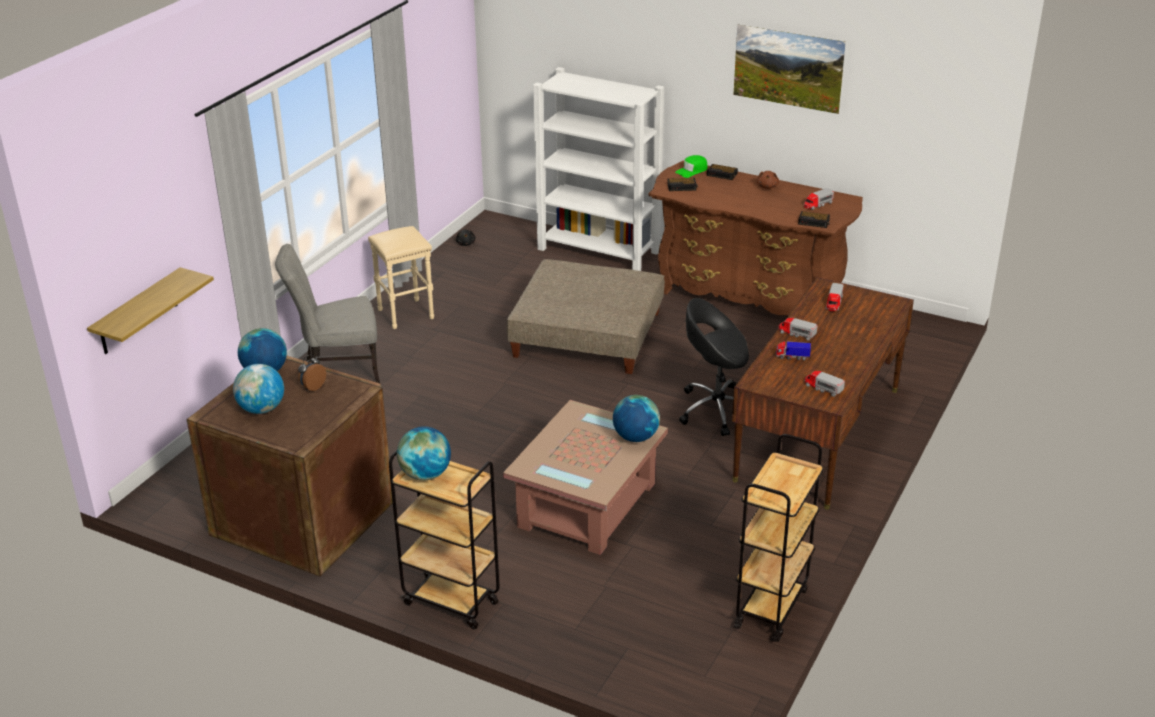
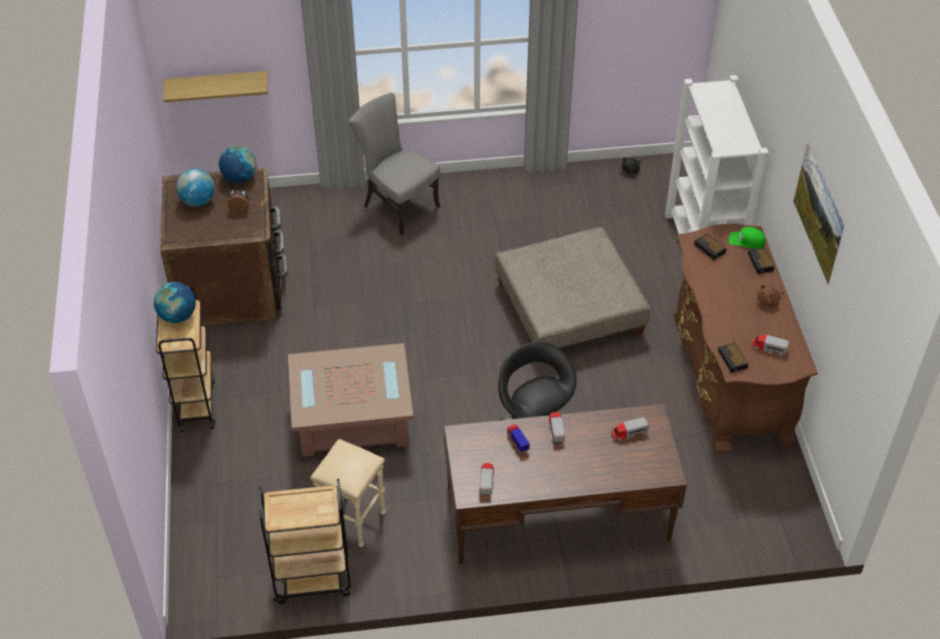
camera: 55 degrees right, 15 degrees up
beige stool [368,226,434,329] -> beige stool moved to [311,439,386,547]
globe [613,395,660,442] -> none

